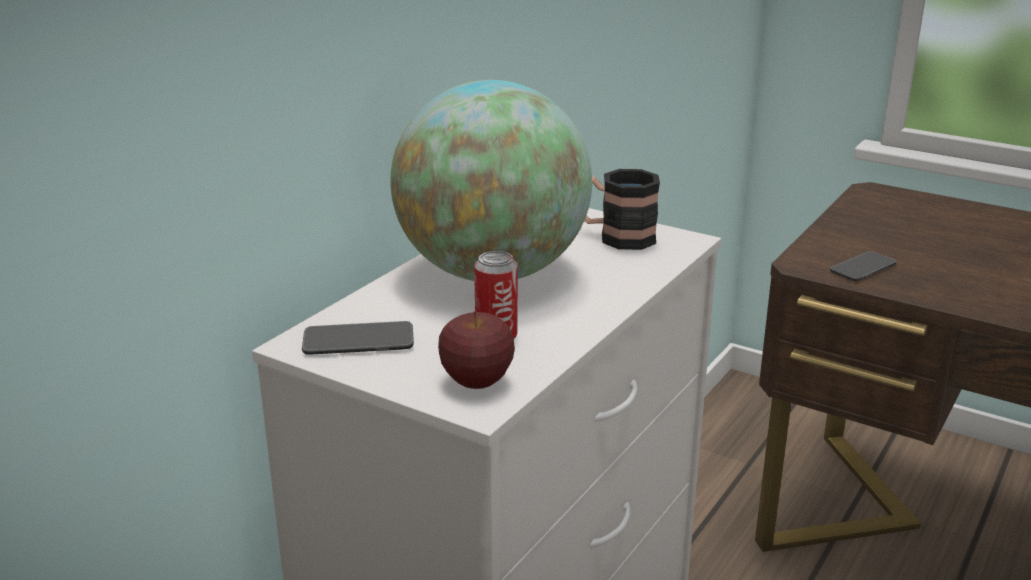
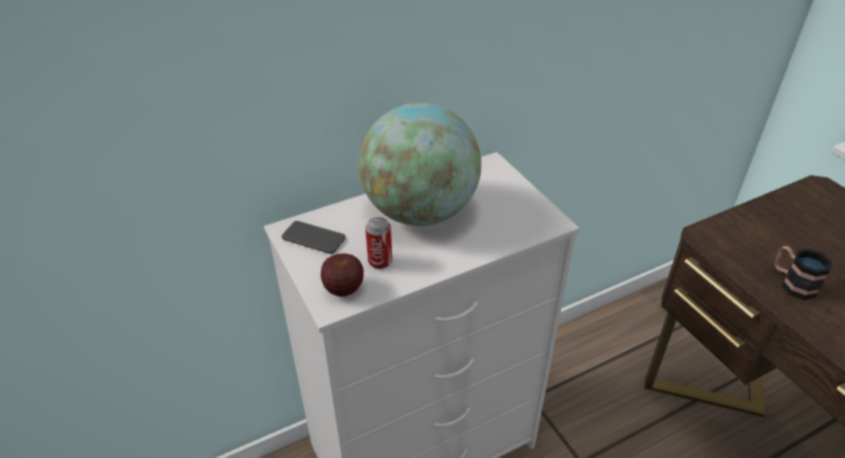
camera: 30 degrees right, 15 degrees up
mug [584,169,660,250] -> mug moved to [775,246,833,300]
phone [830,251,896,281] -> none

